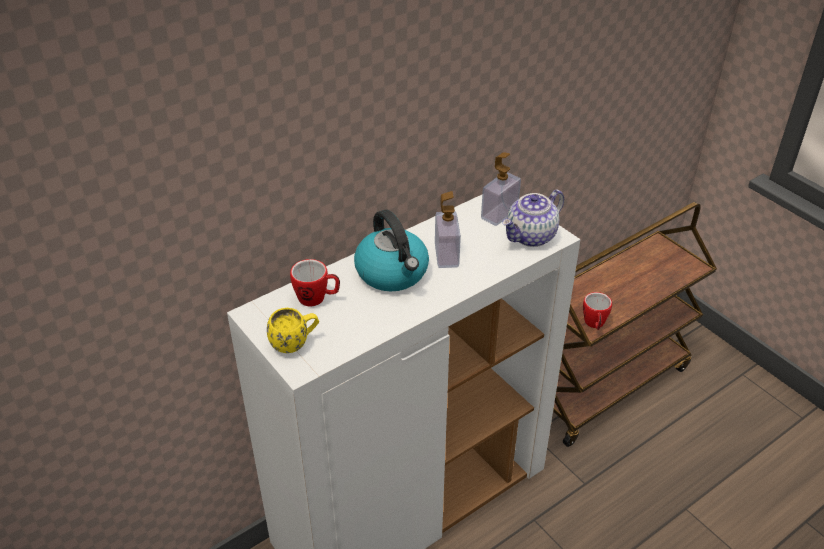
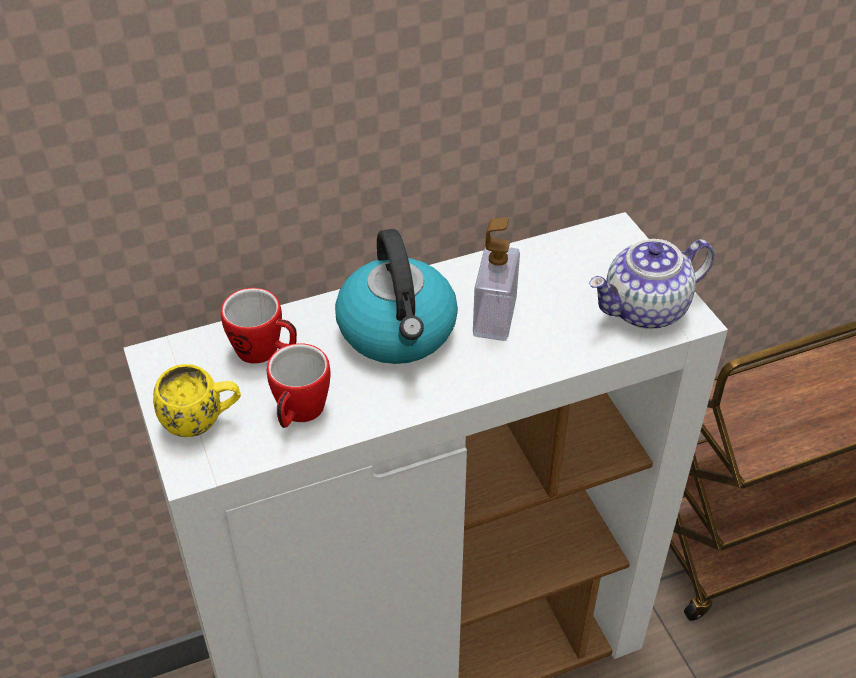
camera: 15 degrees right, 5 degrees up
soap dispenser [481,152,521,226] -> none
mug [583,292,612,330] -> mug moved to [267,343,331,428]

